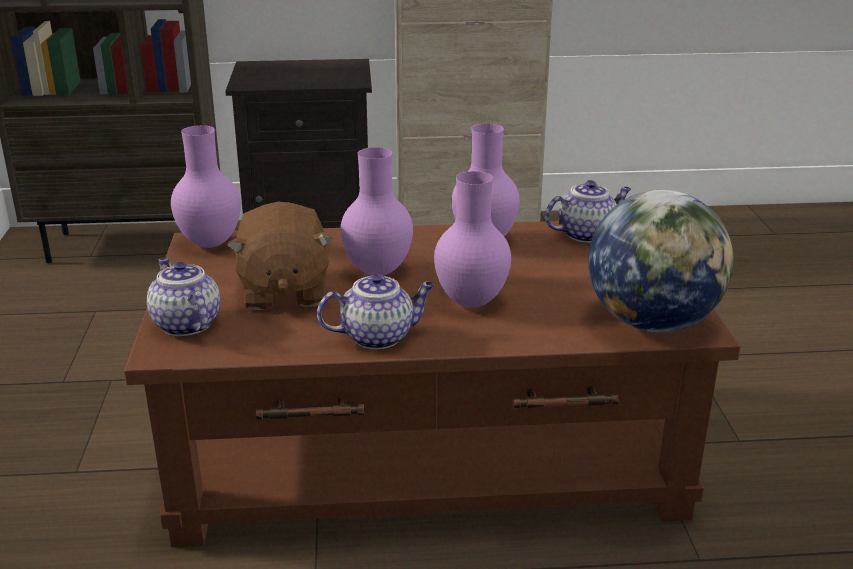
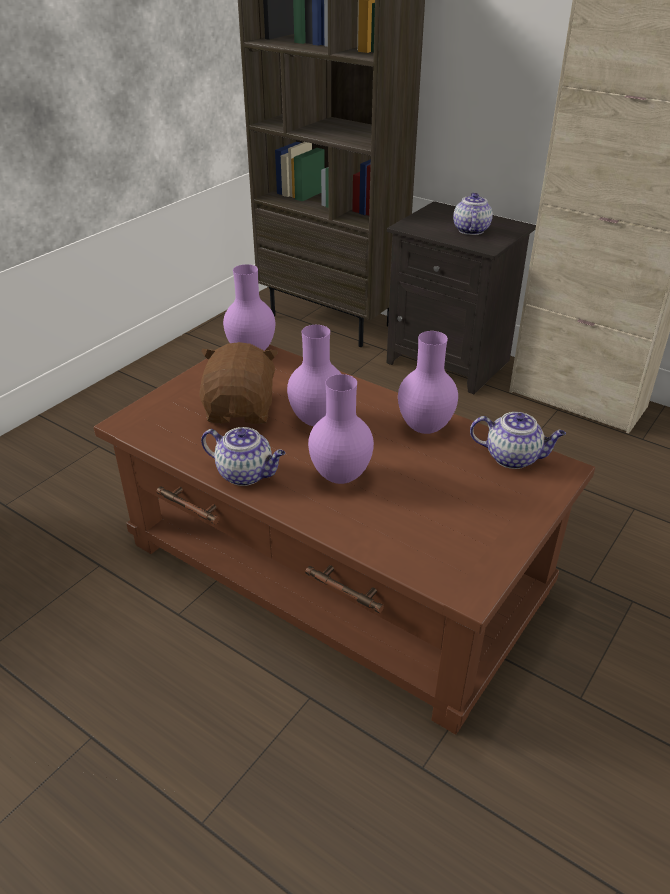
camera: 40 degrees right, 10 degrees up
teapot [147,258,220,336] -> teapot moved to [453,193,493,235]
brown plush toy [227,202,333,311] -> brown plush toy turned 150 degrees clockwise [199,342,278,424]
globe [588,190,734,333] -> none

